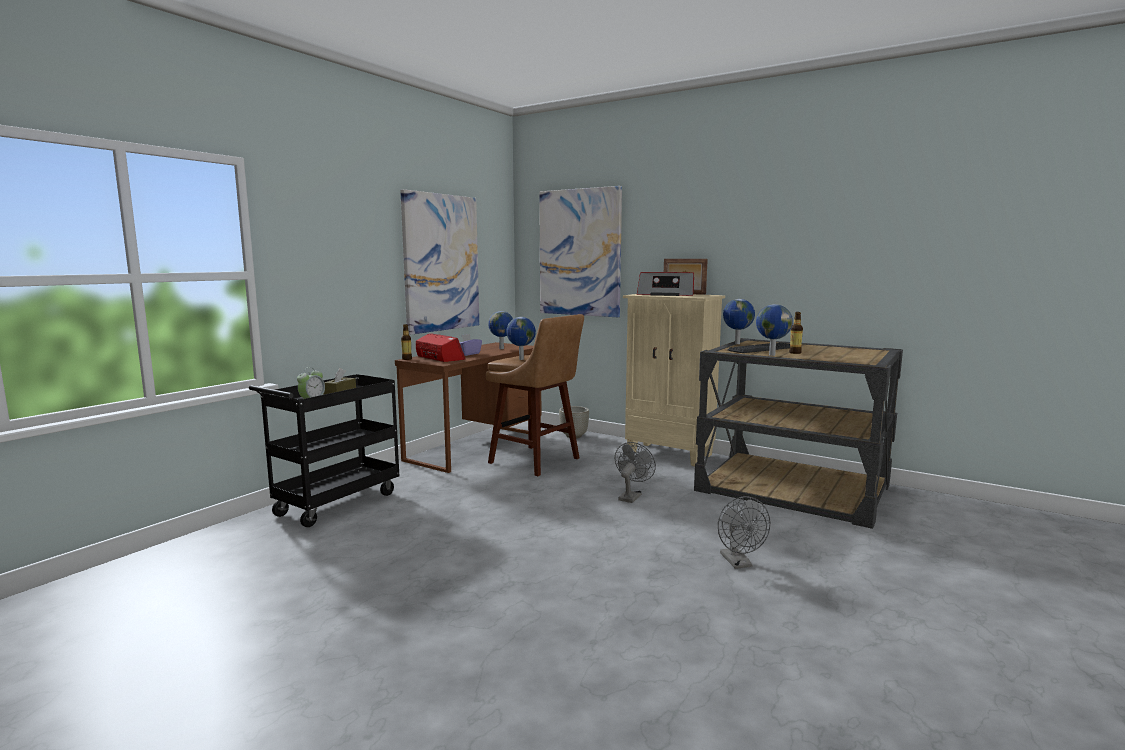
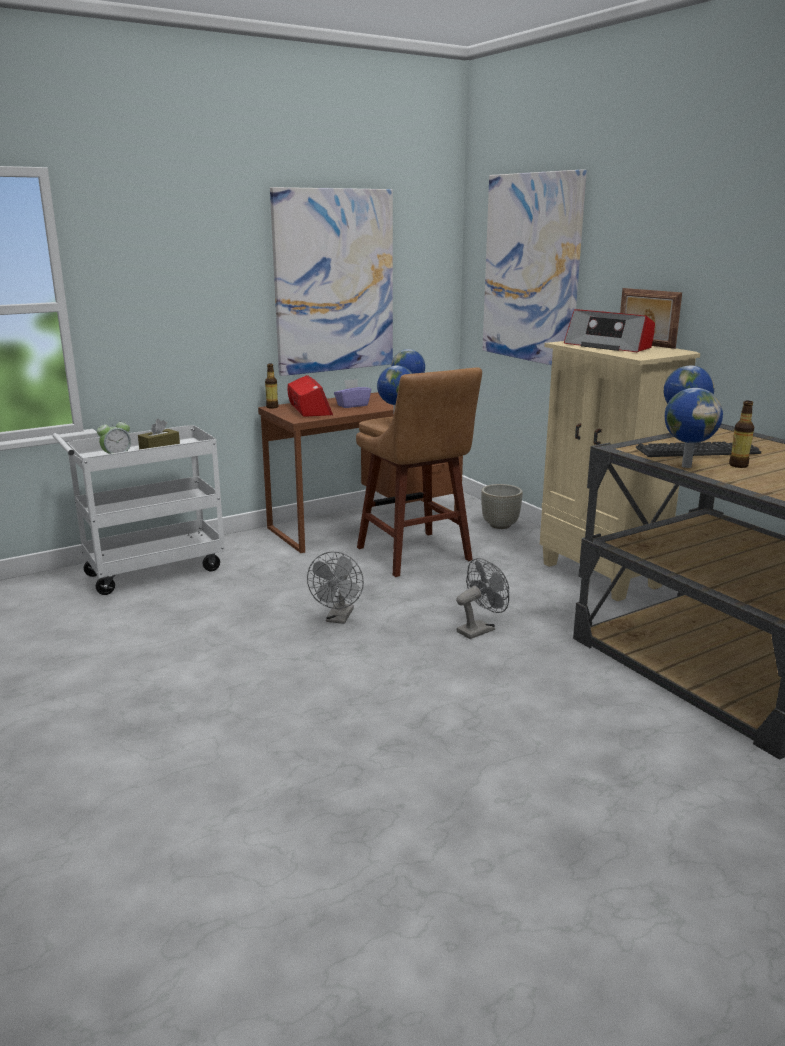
camera: 25 degrees right, 10 degrees up
black cart [249,374,399,527] -> white cart [53,425,225,595]
grey fan [718,496,770,569] -> grey fan moved to [307,551,364,624]

